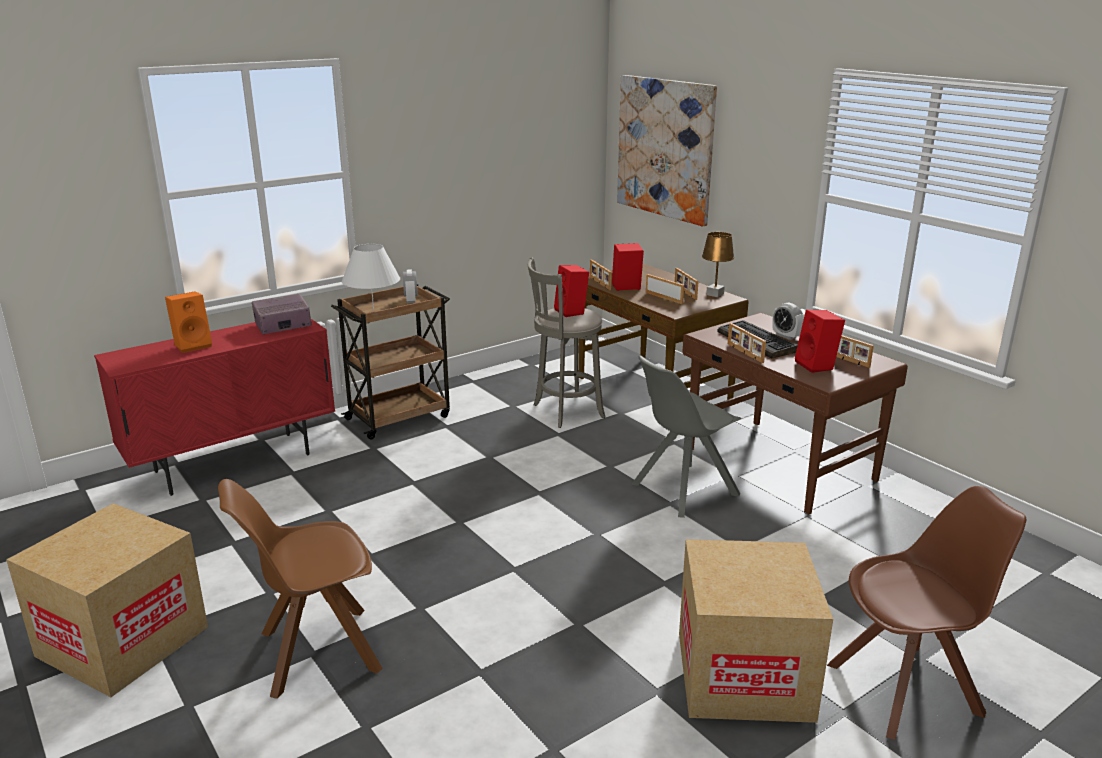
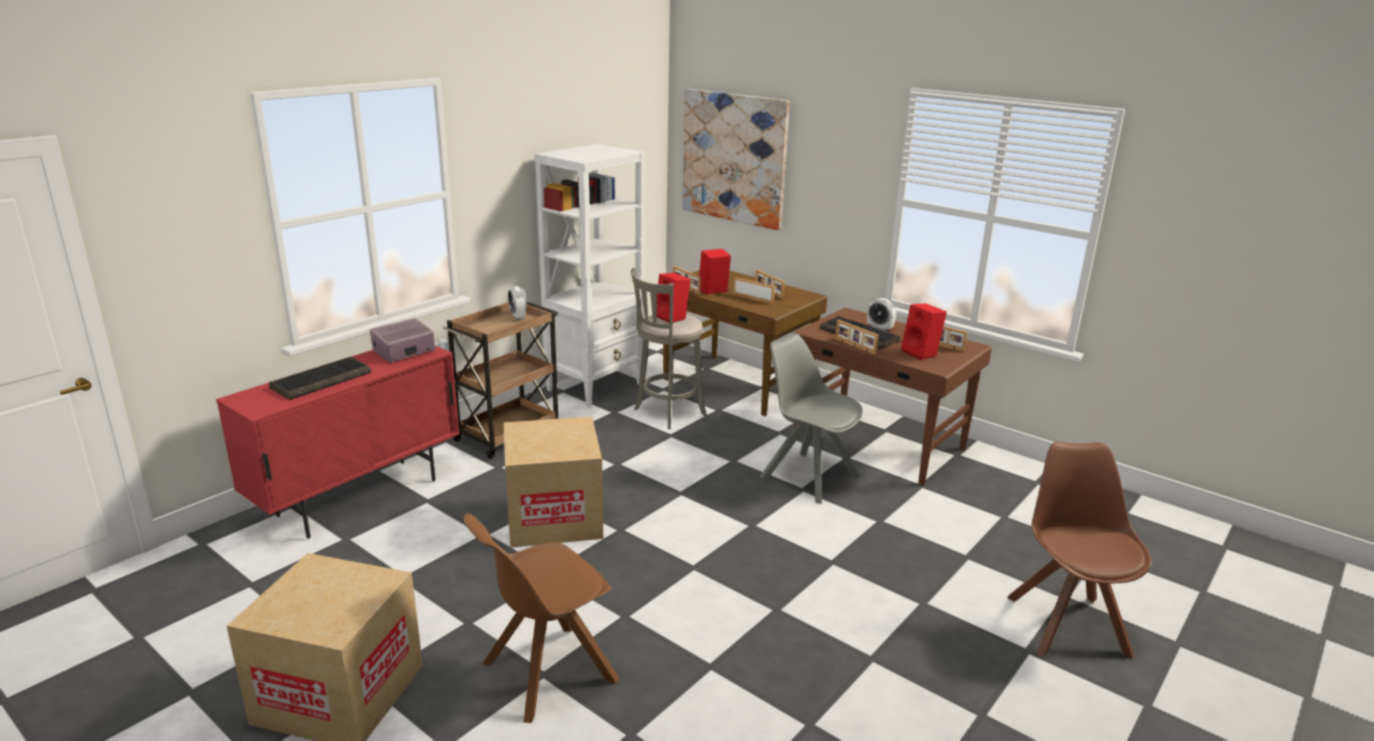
camera: 15 degrees left, 0 degrees up
orange speaker [165,291,212,353] -> keyboard [269,357,371,400]
white table lamp [342,244,400,310] -> none
grey chair [631,355,742,518] -> grey chair turned 90 degrees clockwise [761,333,862,504]
cardboard box [679,539,833,723] -> cardboard box moved to [503,416,603,548]
brown table lamp [702,232,734,297] -> none
brown chair [827,486,1026,740] -> brown chair turned 60 degrees counterclockwise [1007,442,1152,659]
none -> white bookcase [535,144,646,408]

